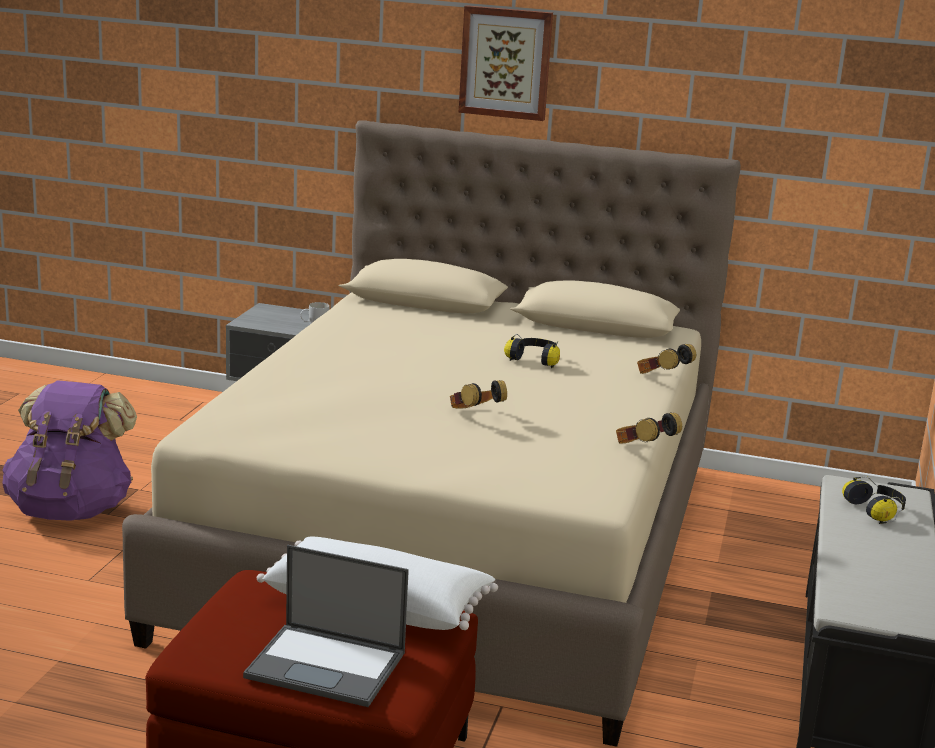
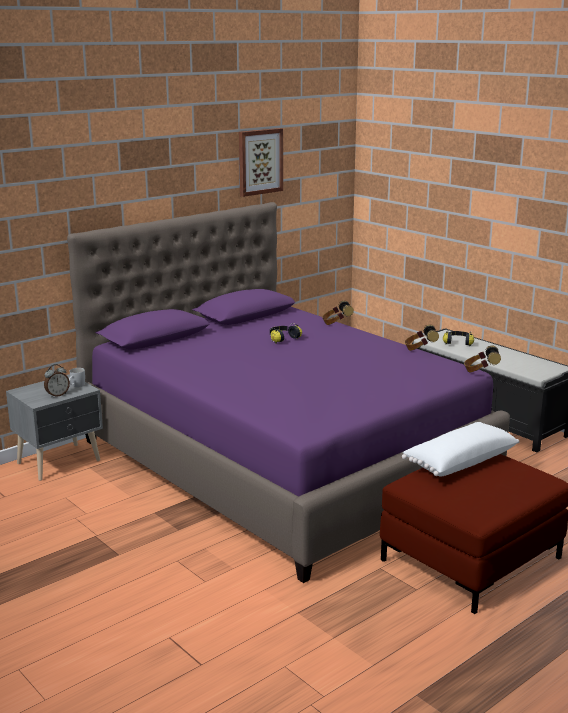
camera: 55 degrees left, 0 degrees up
purple backpack [2,380,137,521] -> none
beige bed [122,120,741,747] -> purple bed [67,202,510,583]
laptop [243,545,409,707] -> none
headphones [450,380,507,409] -> headphones moved to [464,345,501,373]
picture [458,5,553,121] -> picture moved to [239,128,283,197]
none -> alarm clock [44,364,70,398]

